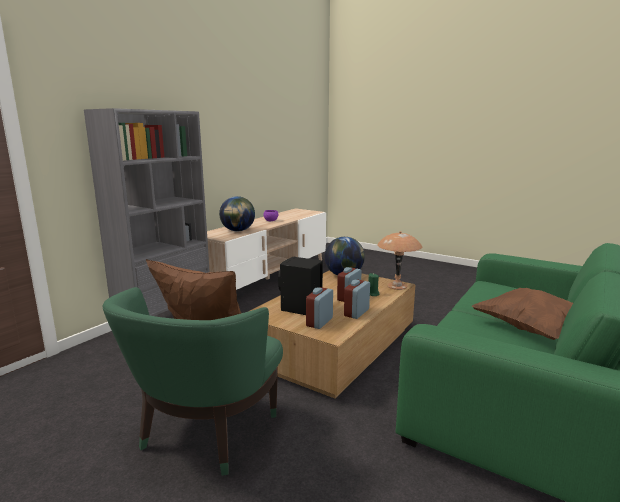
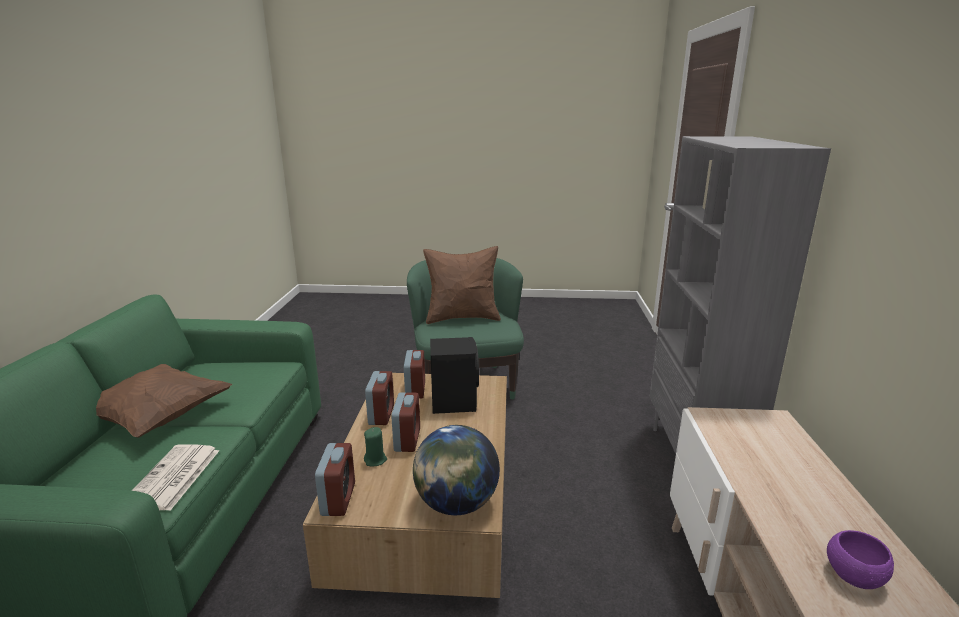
camera: 150 degrees right, 5 degrees up
globe [219,196,255,232] -> none
brown table lamp [377,231,422,290] -> alarm clock [315,443,355,516]
none -> newspaper [132,445,219,511]

